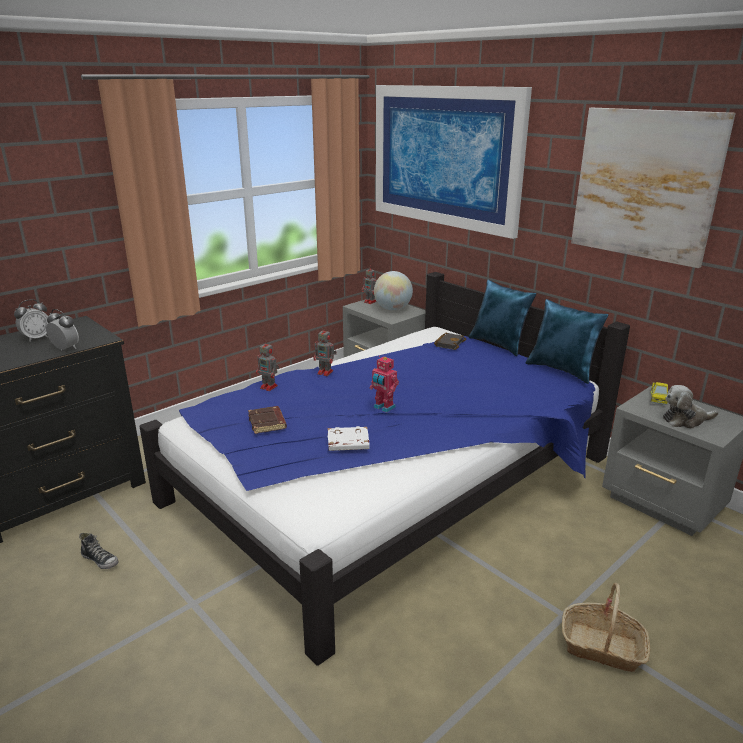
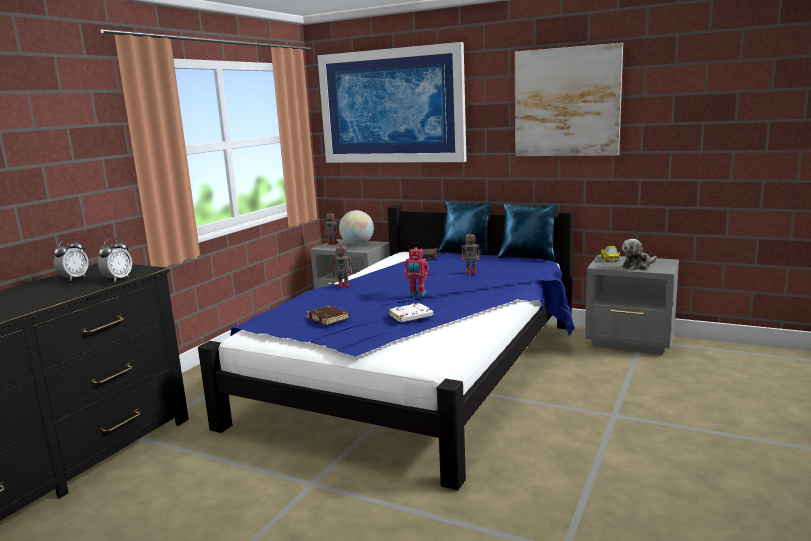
camera: 20 degrees left, 10 degrees down
alarm clock [46,309,79,351] -> alarm clock turned 105 degrees clockwise [98,238,132,282]
shoe [79,533,119,569] -> none
toy robot [256,340,279,391] -> toy robot moved to [462,230,481,274]
basket [562,583,650,672] -> none

